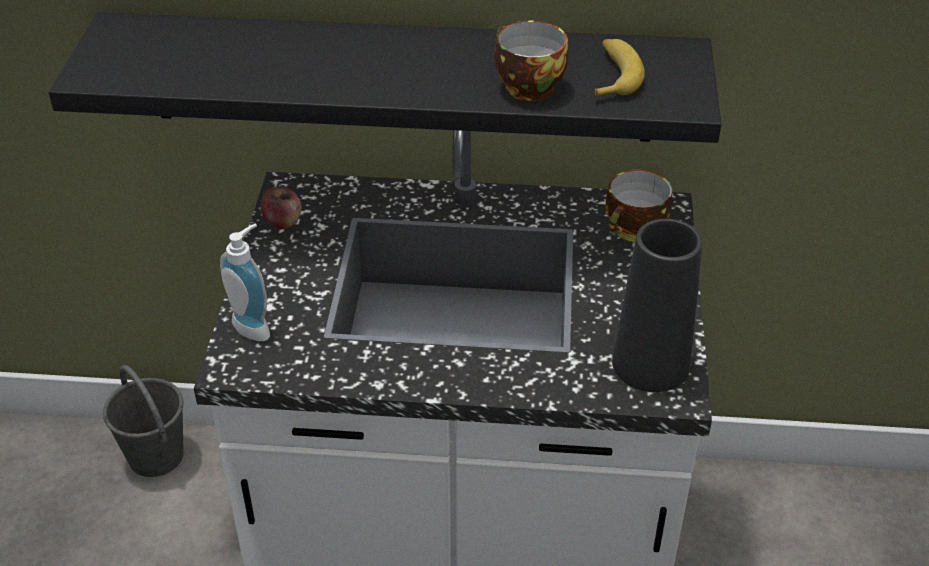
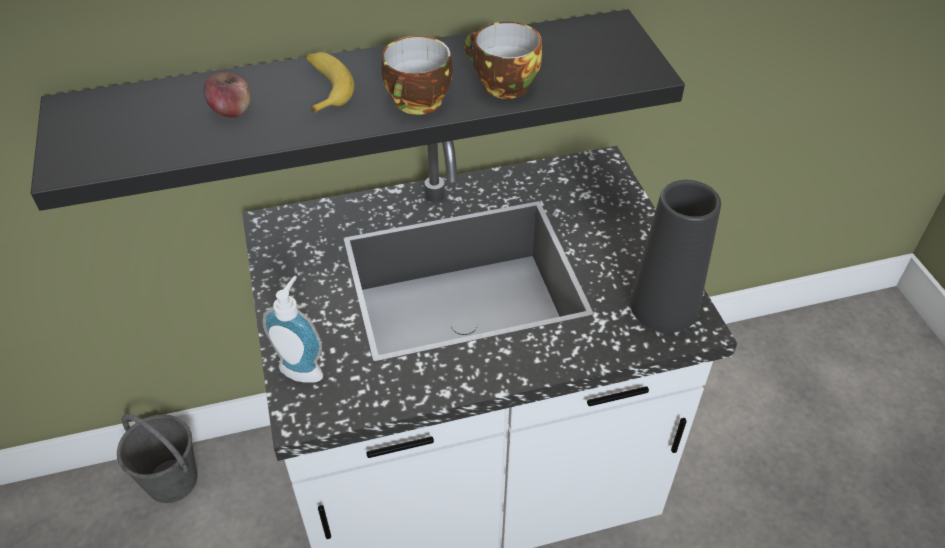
camera: 20 degrees left, 5 degrees up
apple [260,187,302,229] -> apple moved to [204,72,251,118]
banana [594,39,645,97] -> banana moved to [307,52,354,114]
cup [606,170,672,242] -> cup moved to [381,36,453,115]

